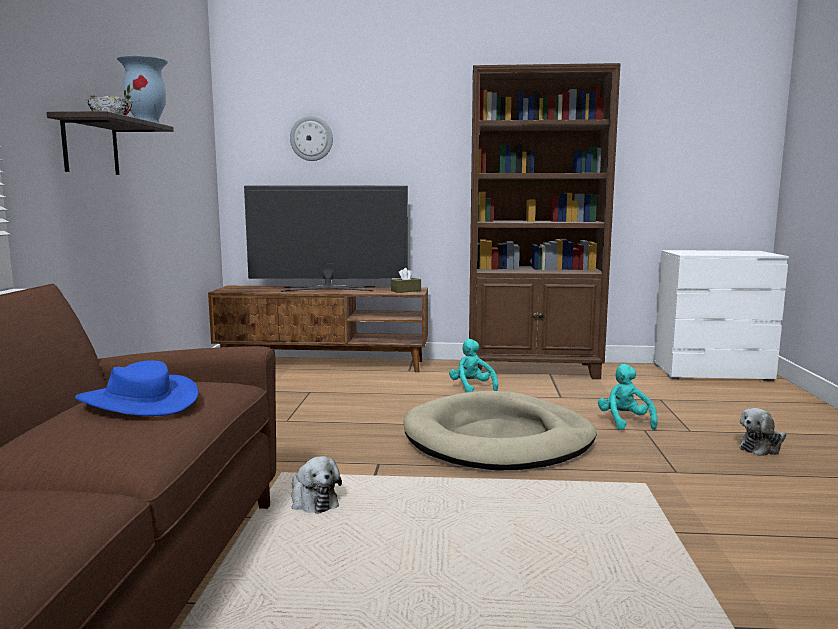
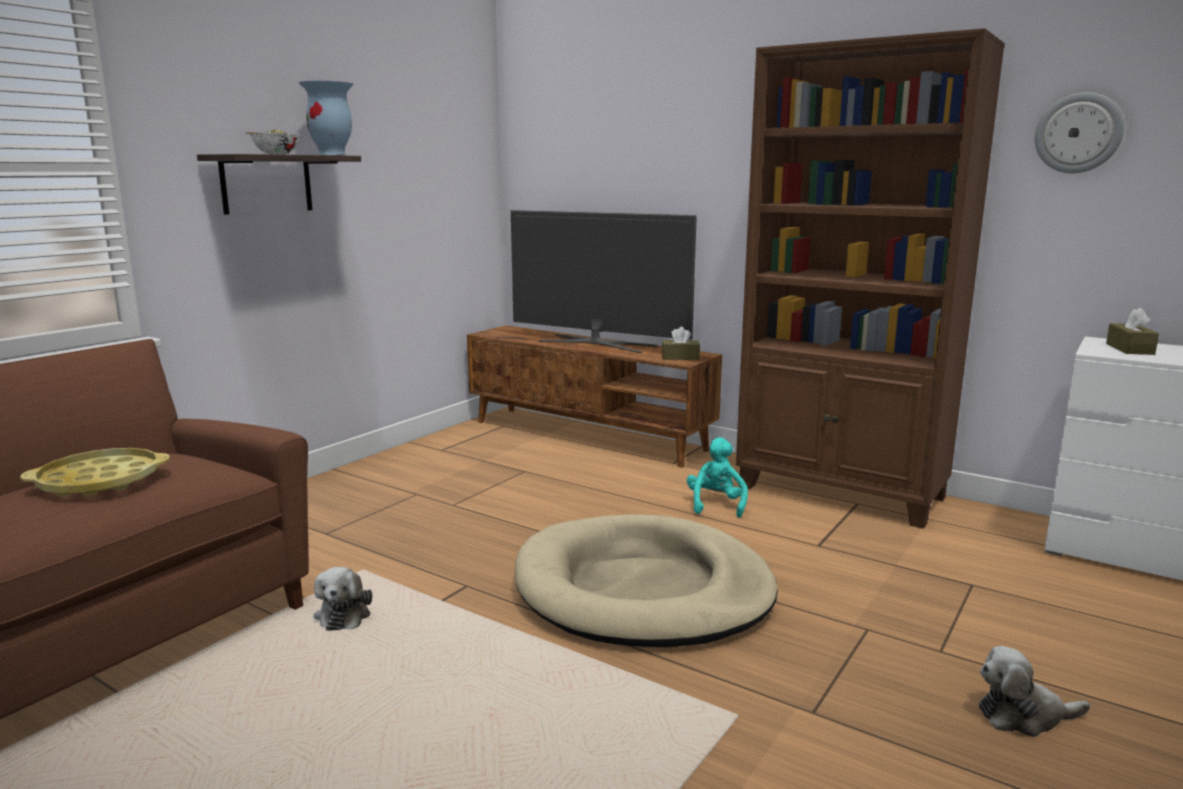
camera: 30 degrees right, 5 degrees up
blue hat [75,360,199,416] -> yellow tray [20,448,170,497]
wall clock [290,116,333,161] -> wall clock moved to [1035,92,1124,173]
turquoise plush toy [598,364,657,430] -> none
none -> brown tissue box [1106,307,1159,355]

